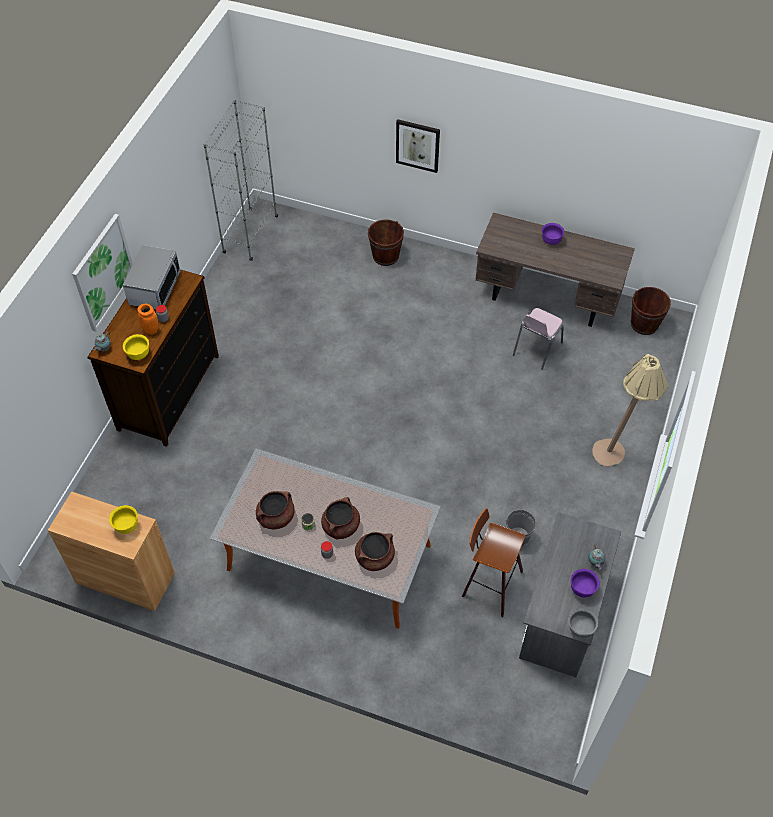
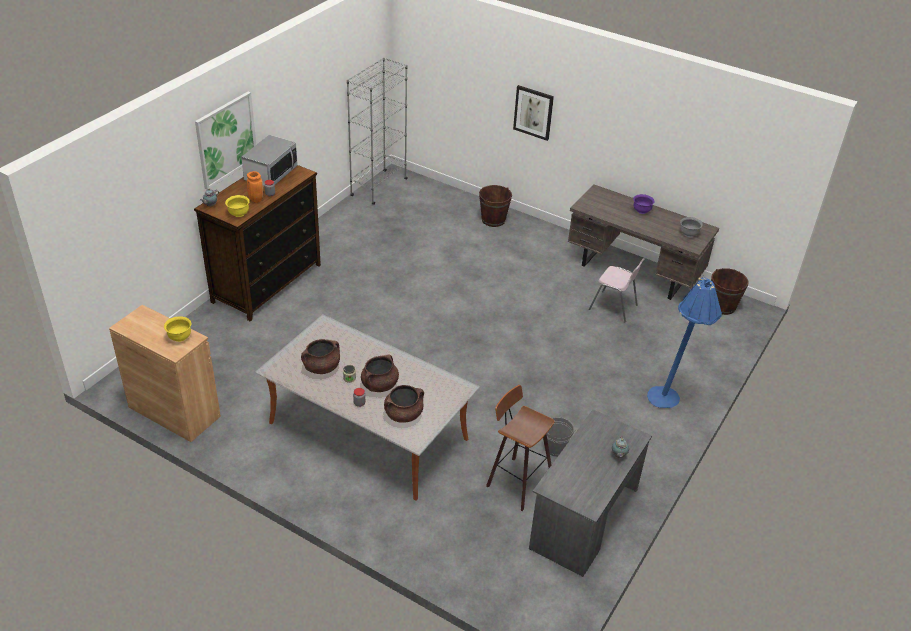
camera: 10 degrees right, 15 degrees down
pink chair [513,308,564,369] -> pink chair turned 105 degrees counterclockwise [589,258,644,322]
grey bowl [569,609,598,638] -> grey bowl moved to [680,217,703,237]
purple bowl [571,569,600,598] -> none
beige floor lamp [592,354,668,466] -> blue floor lamp [647,277,722,408]

